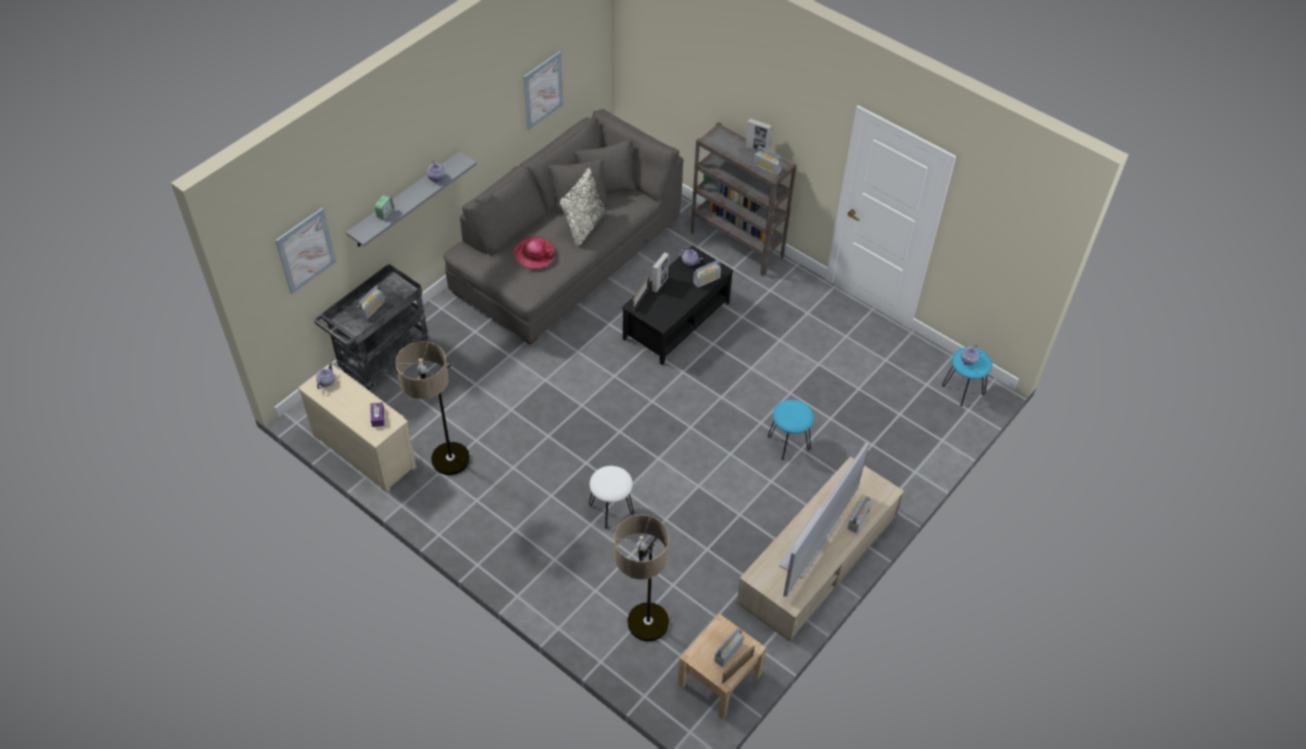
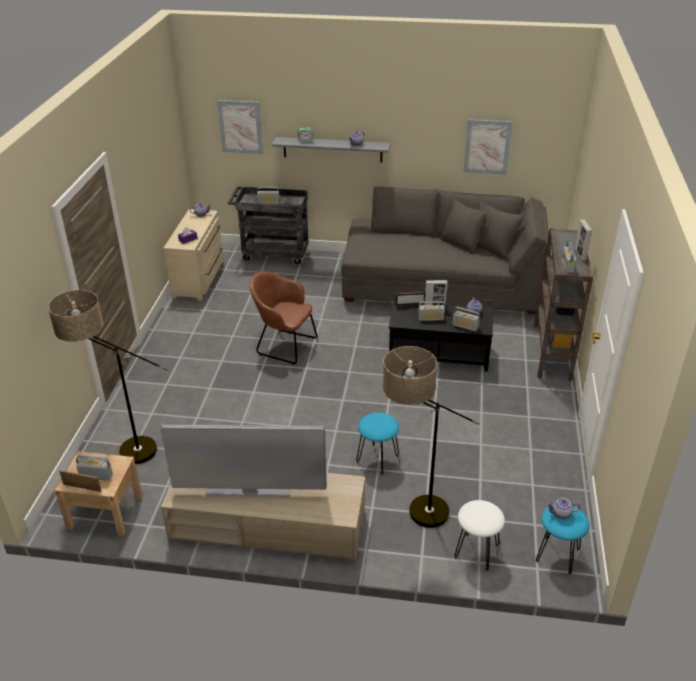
camera: 60 degrees right, 15 degrees down
floor lamp [395,341,470,475] -> floor lamp moved to [383,346,480,528]
hat [514,237,555,269] -> none
beige pillow [560,168,606,246] -> none
white stool [589,466,634,529] -> white stool moved to [454,500,505,571]
radio [848,496,872,533] -> radio moved to [418,301,445,321]
none -> brown armchair [249,271,317,365]

